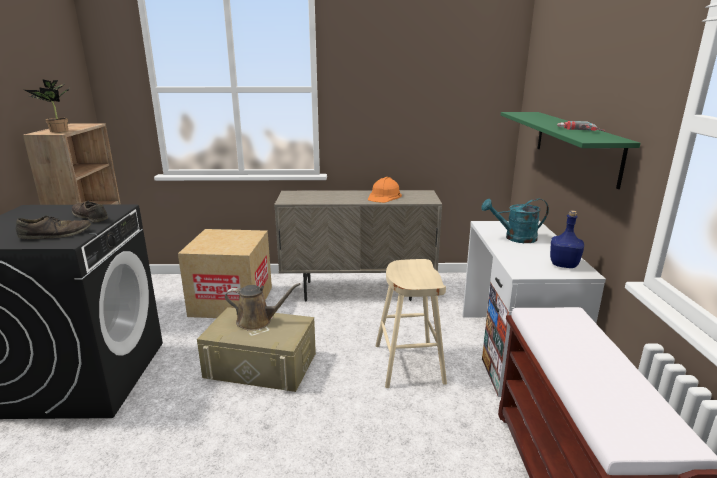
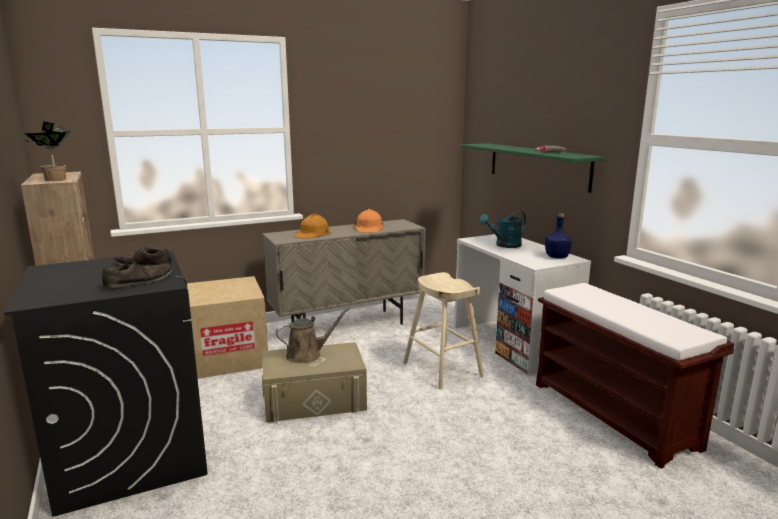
camera: 25 degrees left, 5 degrees down
none -> orange hard hat [294,214,331,239]

